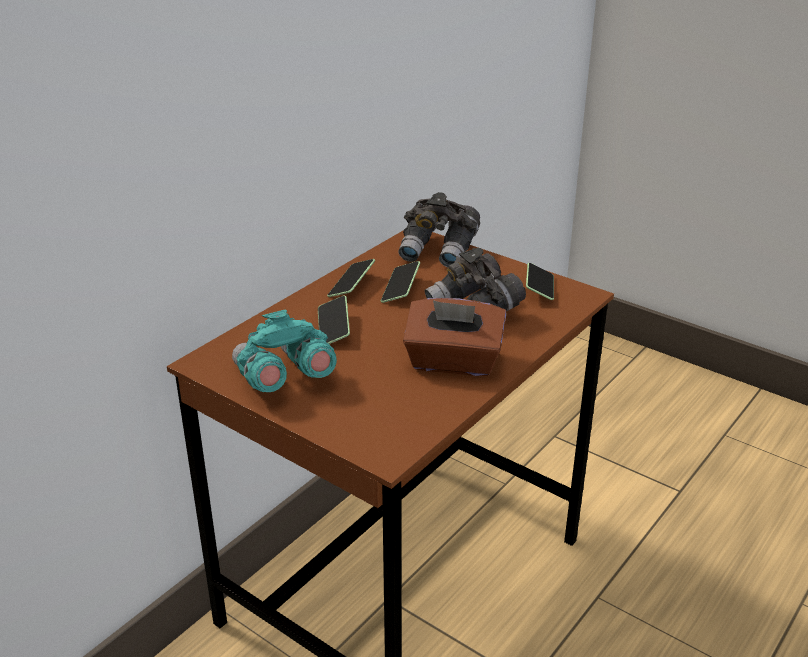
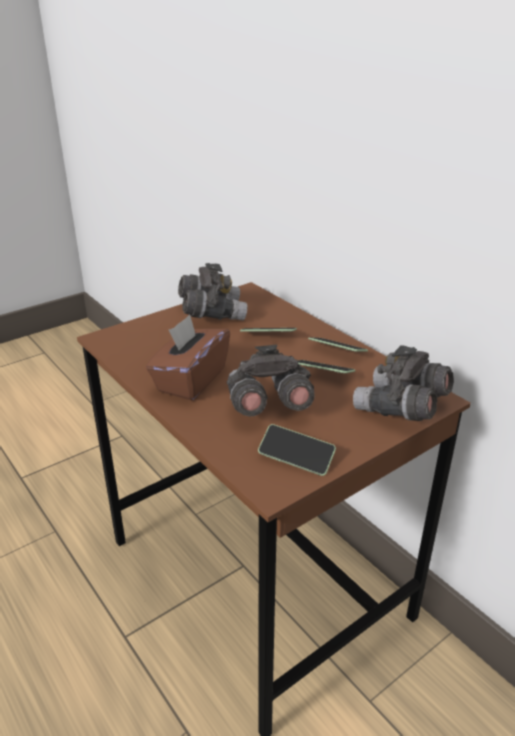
camera: 105 degrees right, 0 degrees up
turquoise binoculars [232,309,337,392] -> grey binoculars [178,263,247,321]

